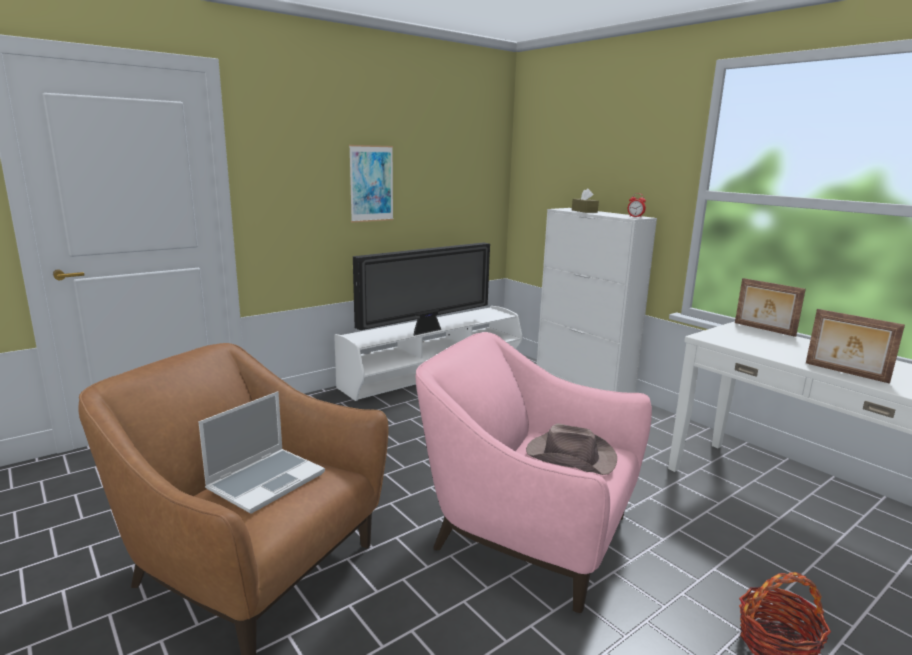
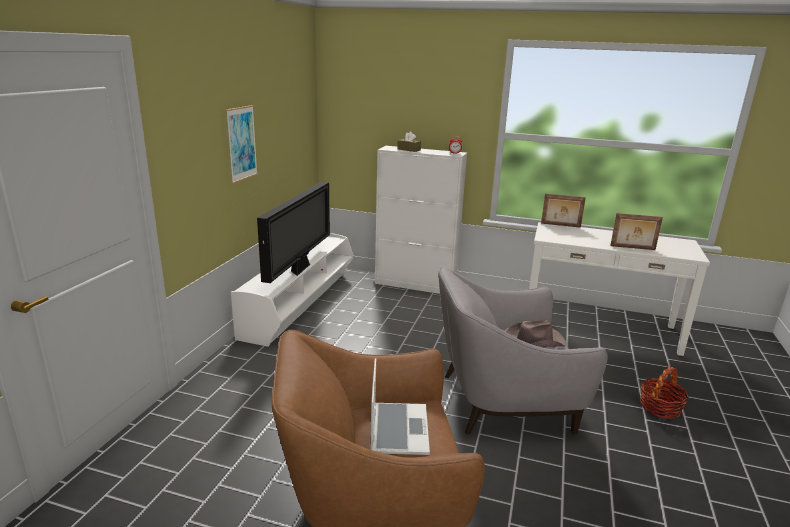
camera: 35 degrees left, 5 degrees up
pink armchair [416,332,652,613] -> grey armchair [438,267,608,435]

